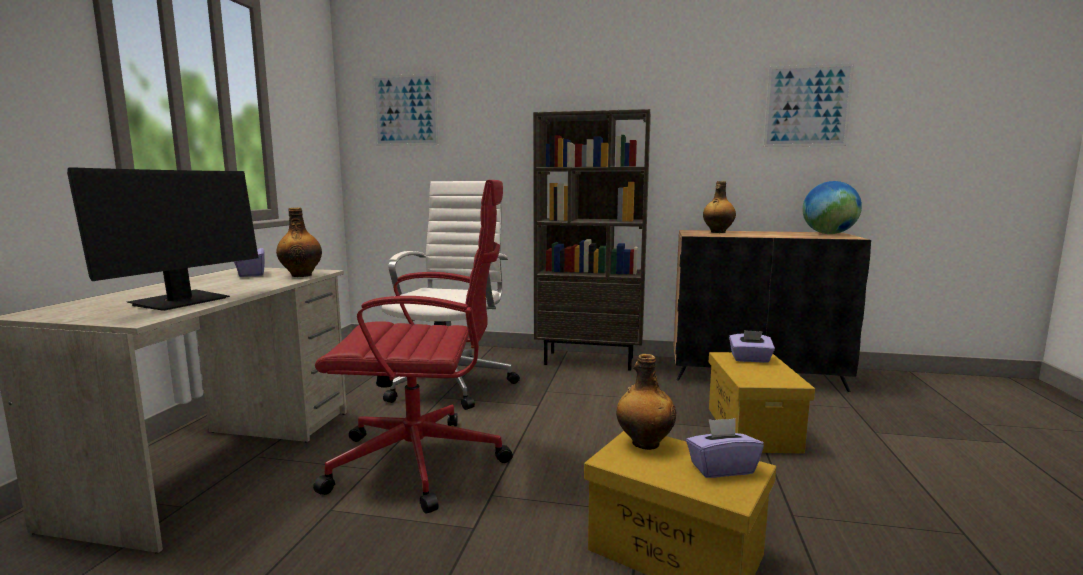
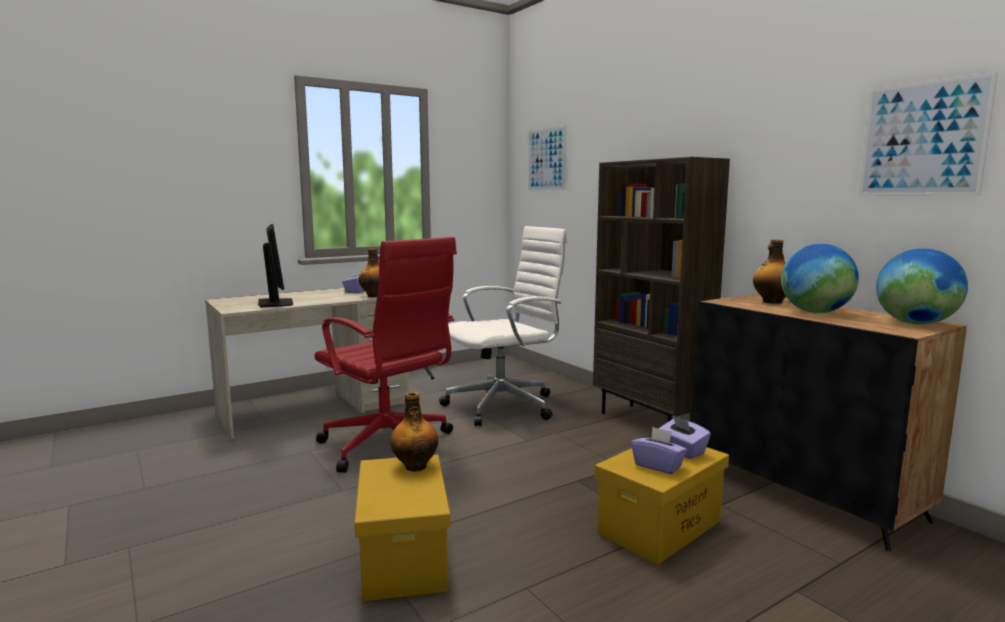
camera: 45 degrees right, 0 degrees up
monitor [67,167,258,311] -> monitor turned 90 degrees counterclockwise [258,224,293,308]
purple tissue box [686,418,764,478] -> purple tissue box moved to [631,427,687,475]
none -> globe [781,244,859,313]

